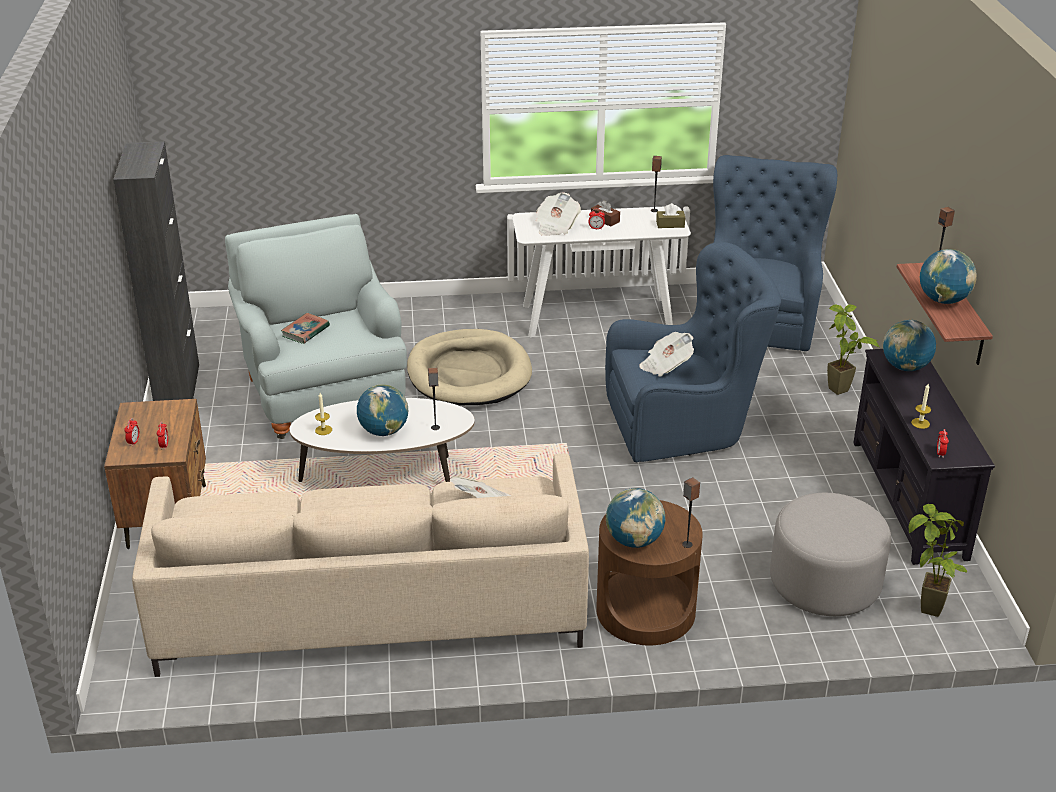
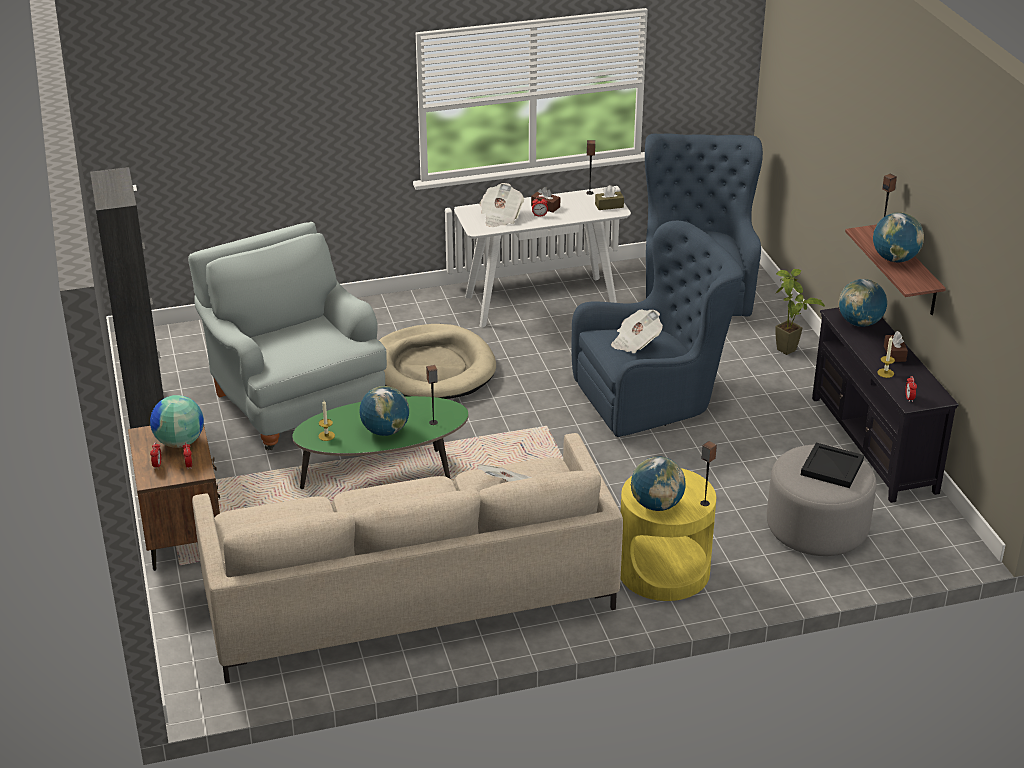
camera: 10 degrees left, 0 degrees up
book [281,313,330,344] -> none
white coffee table [290,398,475,482] -> green coffee table [292,396,468,489]
brown side table [596,500,703,645] -> yellow side table [621,468,716,601]
potted plant [909,504,967,617] -> none
none -> globe [150,395,204,448]
none -> black tray [801,443,864,488]
none -> brown tissue box [884,331,908,362]

